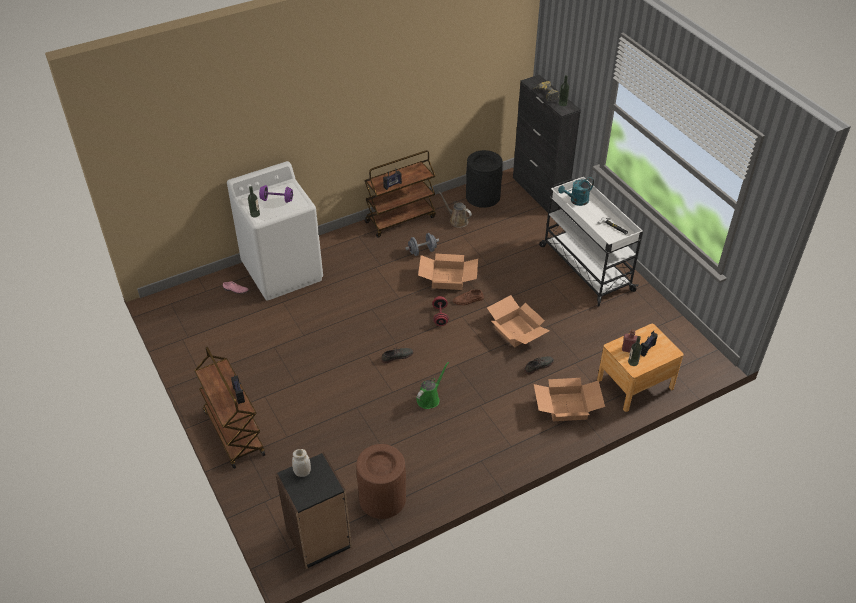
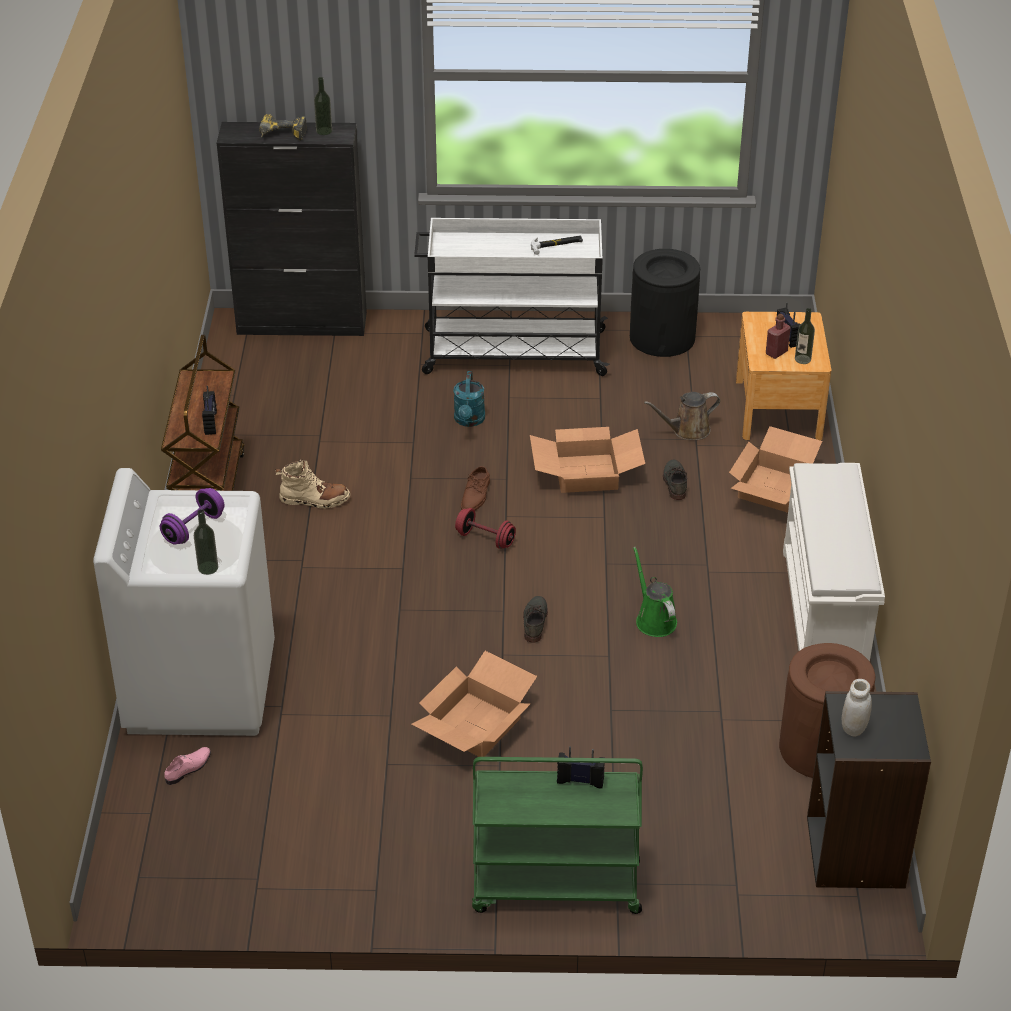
camera: 60 degrees left, 5 degrees down
brown cart [194,347,266,469] -> green cart [472,757,643,914]
grey dumbbell [405,233,439,256] -> beige boot [275,459,350,509]
cardboard box [418,254,478,290] -> cardboard box moved to [412,651,537,757]
brown watering can [439,191,472,228] -> brown watering can moved to [644,392,720,440]
black trash can [466,150,503,208] -> black trash can moved to [630,249,700,357]
turquoise watering can [558,177,594,206] -> turquoise watering can moved to [453,371,485,427]
none -> white shoe rack [783,463,885,661]

